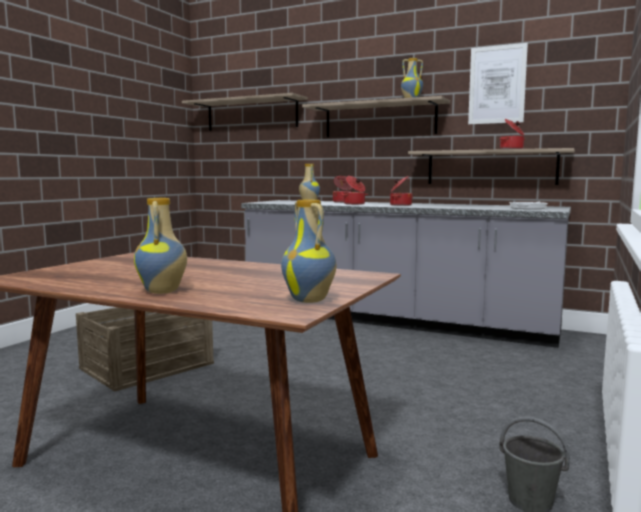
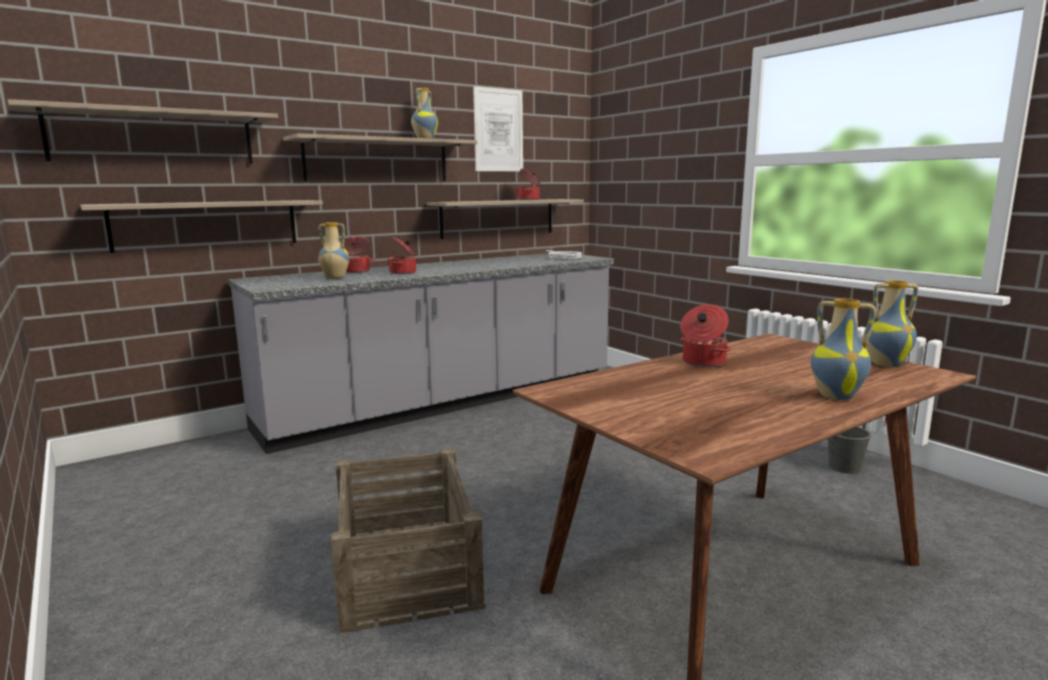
camera: 60 degrees left, 5 degrees up
cooking pot [390,176,413,206] -> cooking pot moved to [681,304,731,367]
none -> shelf [80,200,323,253]

